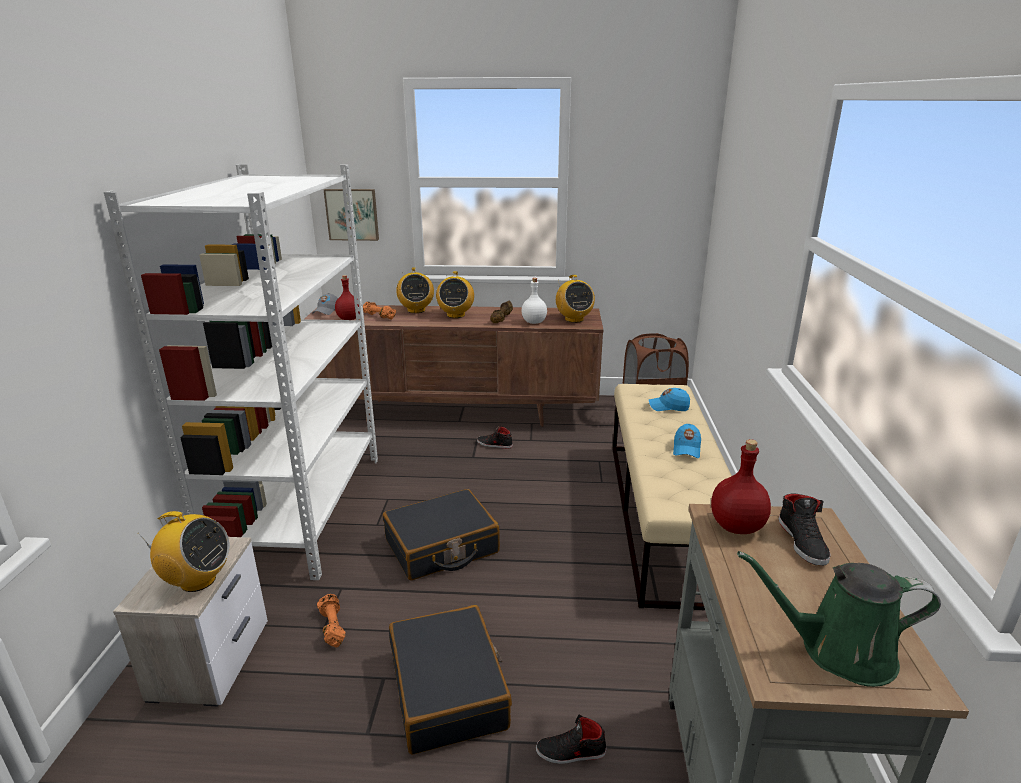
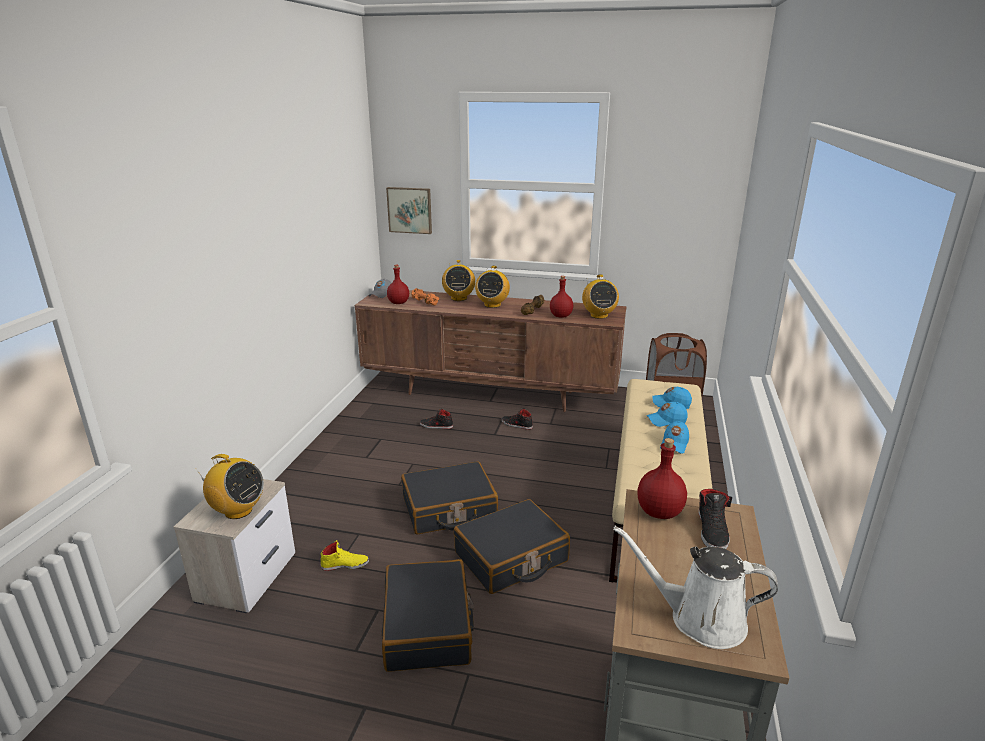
camera: 10 degrees right, 0 degrees up
white bookcase [104,164,378,580] -> none
orange dumbbell [317,594,346,648] -> yellow shoe [320,540,369,571]
white bottle [521,278,547,324] -> red bottle [550,276,573,318]
black shoe [536,714,606,764] -> black shoe moved to [420,408,453,429]
green watering can [737,551,941,687] -> white watering can [613,526,778,649]
none -> black suitcase [454,499,570,594]
none -> blue cap [647,402,688,427]

